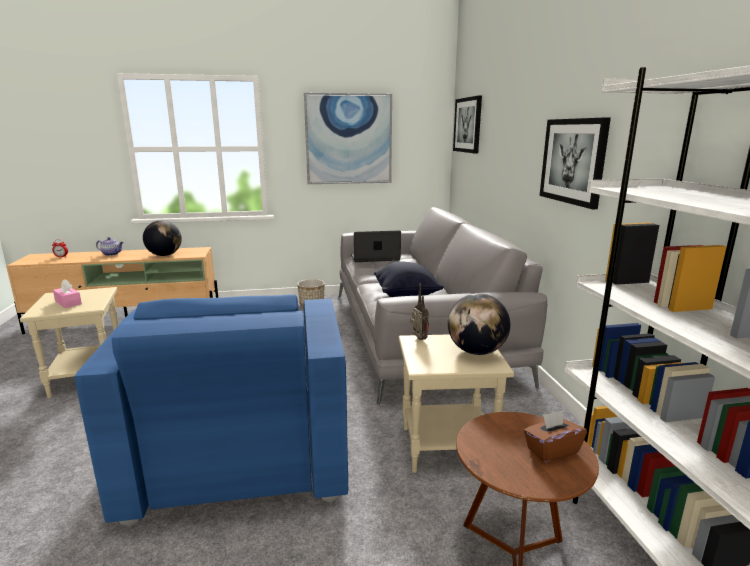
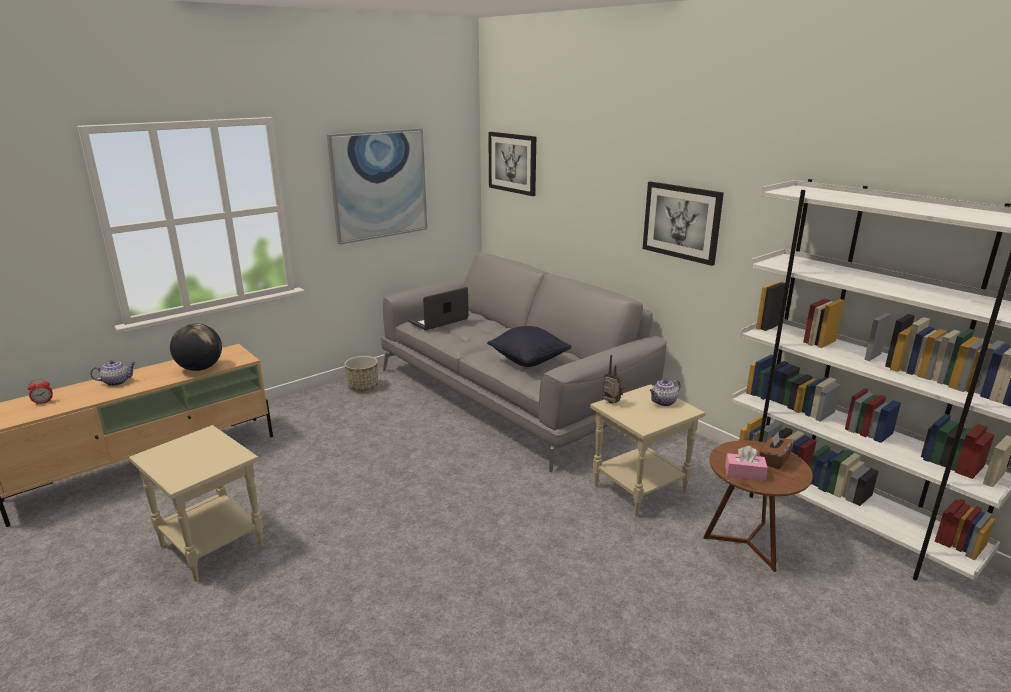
camera: 30 degrees left, 5 degrees up
pink tissue box [53,279,82,308] -> pink tissue box moved to [725,446,768,481]
blue armchair [74,294,348,527] -> none
globe [448,293,510,355] -> teapot [649,379,680,406]

